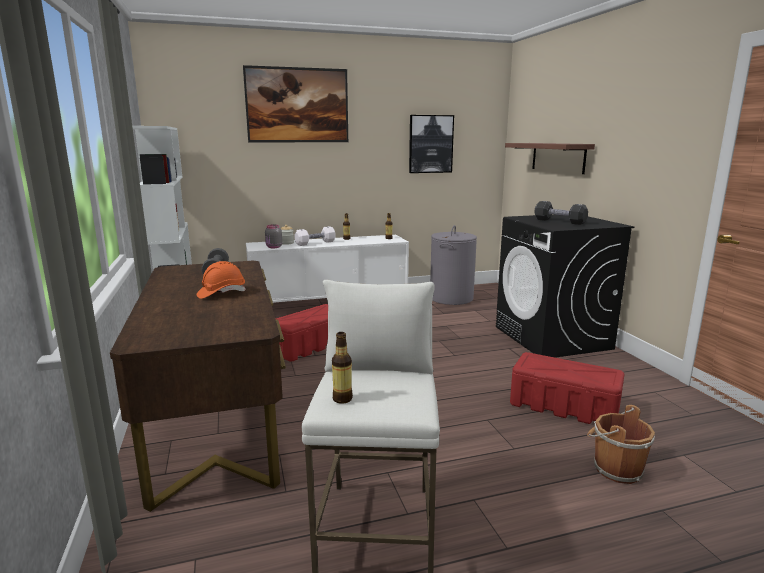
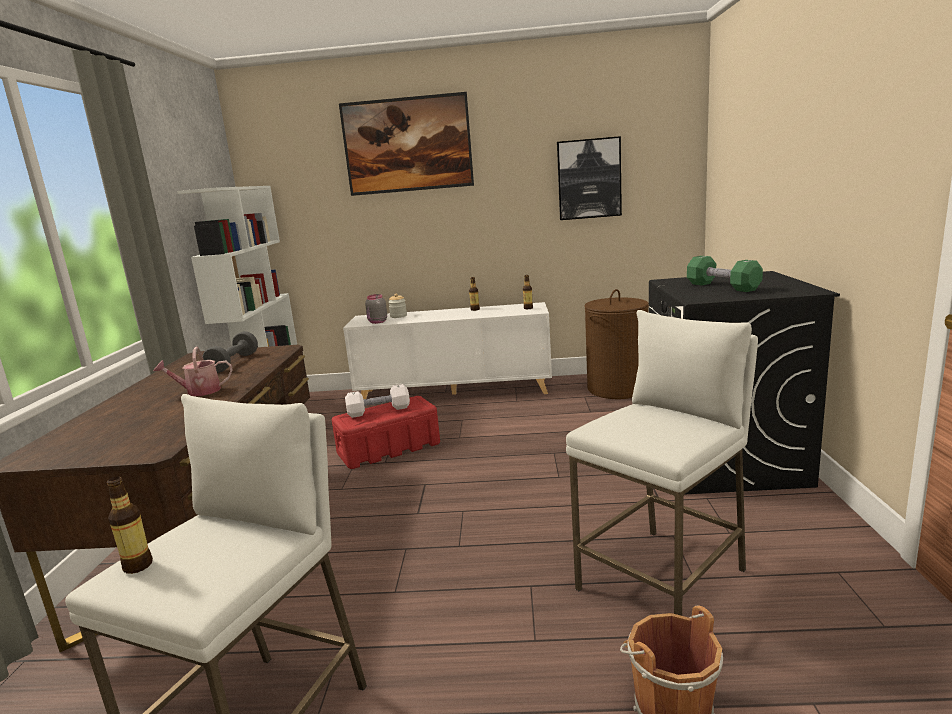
camera: 20 degrees right, 0 degrees up
orange hard hat [196,261,246,299] -> watering can [154,347,233,396]
white dumbbell [294,226,336,246] -> white dumbbell moved to [345,384,410,418]
grey laundry basket [430,225,477,305] -> brown laundry basket [584,289,649,399]
shelf [505,143,595,174] -> none
red storage box [510,352,624,424] -> white stool [566,310,758,616]
black dumbbell [534,201,588,225] -> green dumbbell [687,256,763,292]

